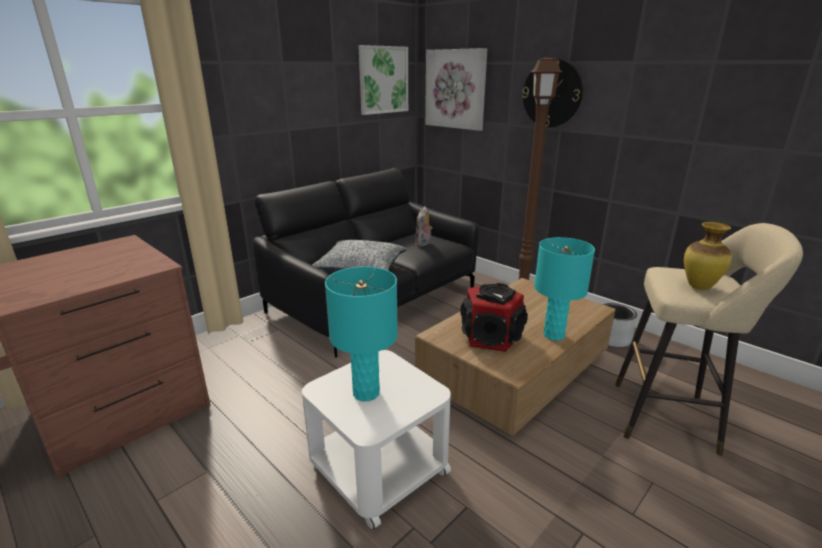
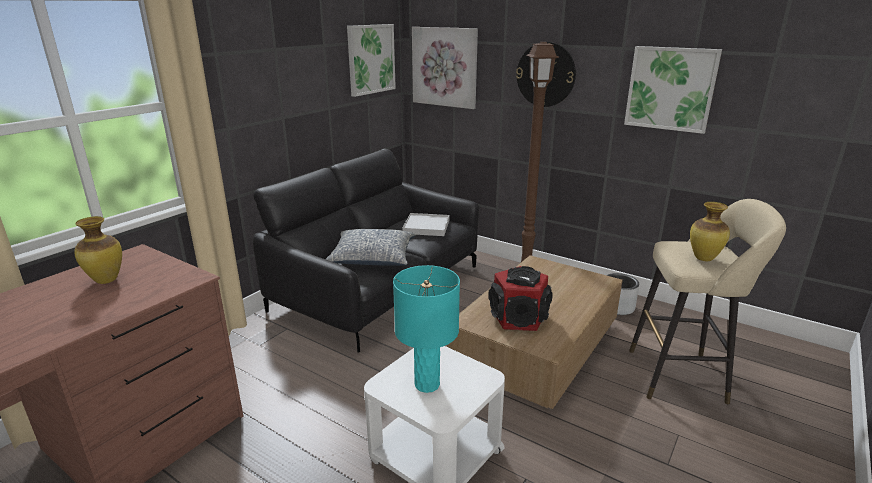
camera: 10 degrees left, 0 degrees up
plush toy [415,206,432,247] -> white tray [402,213,449,236]
turquoise table lamp [534,237,595,341] -> none
none -> vase [74,216,122,284]
none -> picture [624,46,722,134]

